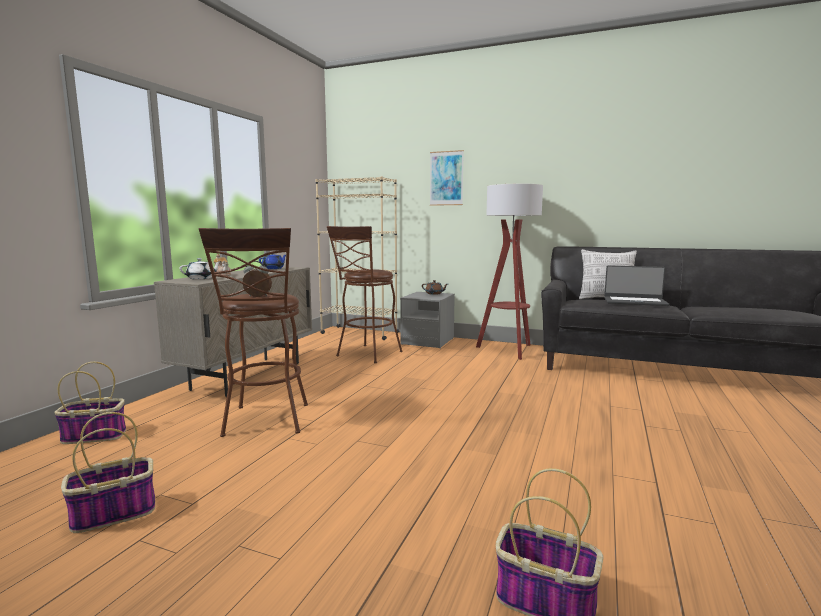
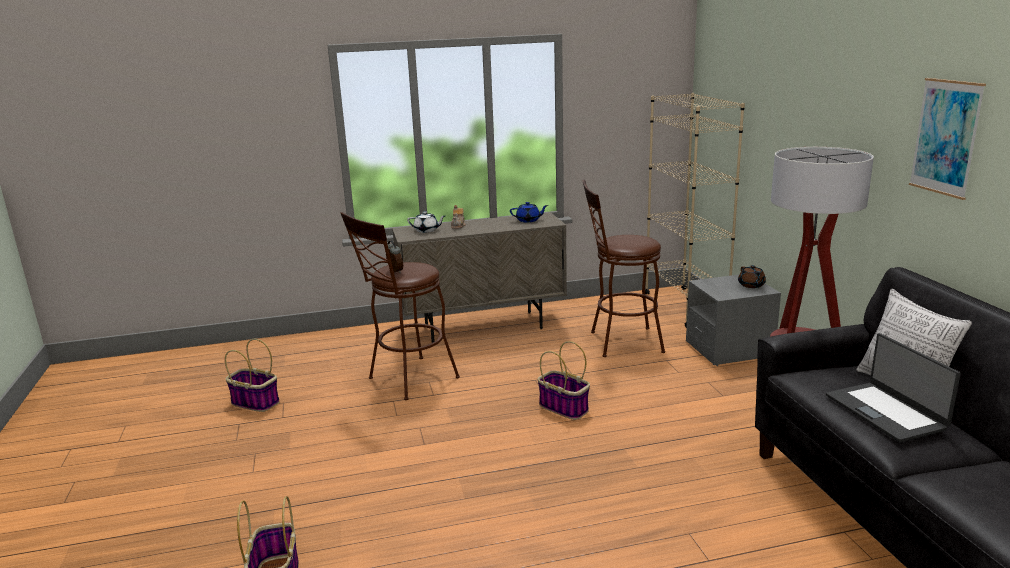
camera: 55 degrees right, 10 degrees up
basket [54,362,126,444] -> basket moved to [538,341,590,420]
picture [430,150,464,206] -> picture moved to [909,78,986,200]

